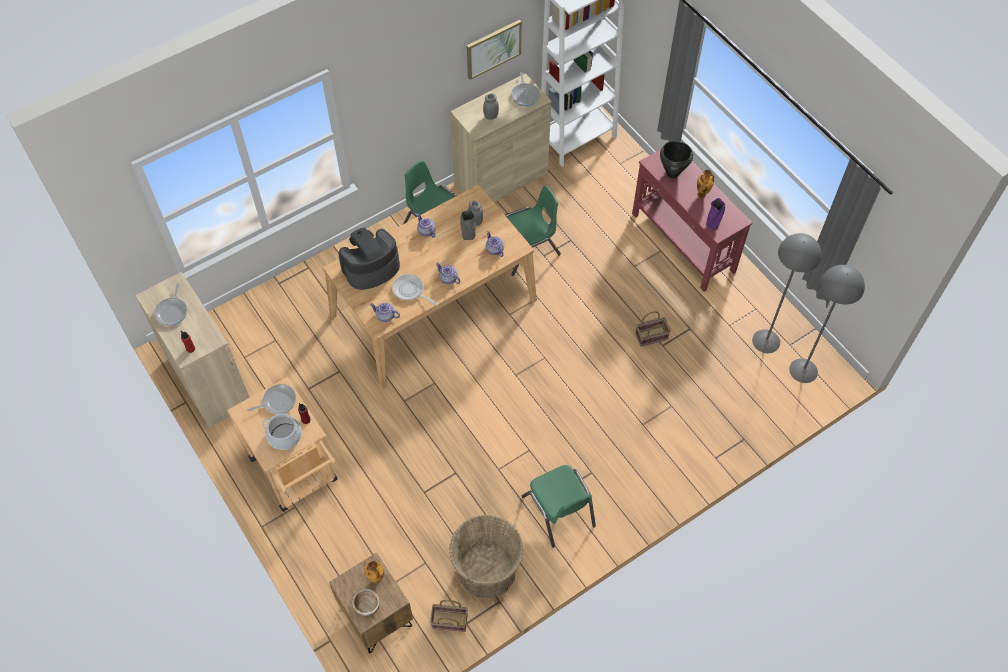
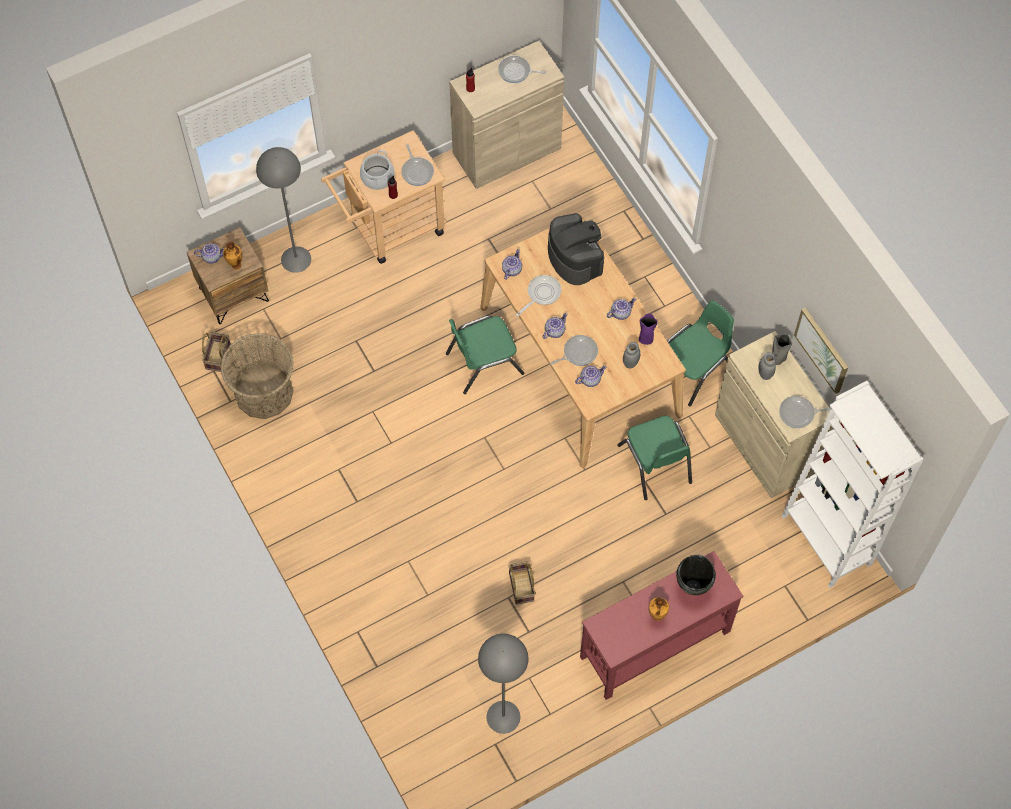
camera: 95 degrees right, 5 degrees up
bowl [352,589,380,617] -> teapot [194,243,225,264]
grey vase [460,209,476,240] -> grey vase moved to [772,334,792,365]
green chair [522,465,596,548] -> green chair moved to [446,315,525,394]
purple vase [706,198,725,230] -> purple vase moved to [639,313,658,345]
grey floor lamp [789,265,865,383] -> grey floor lamp moved to [256,147,311,273]
none -> frying pan [550,335,598,366]

